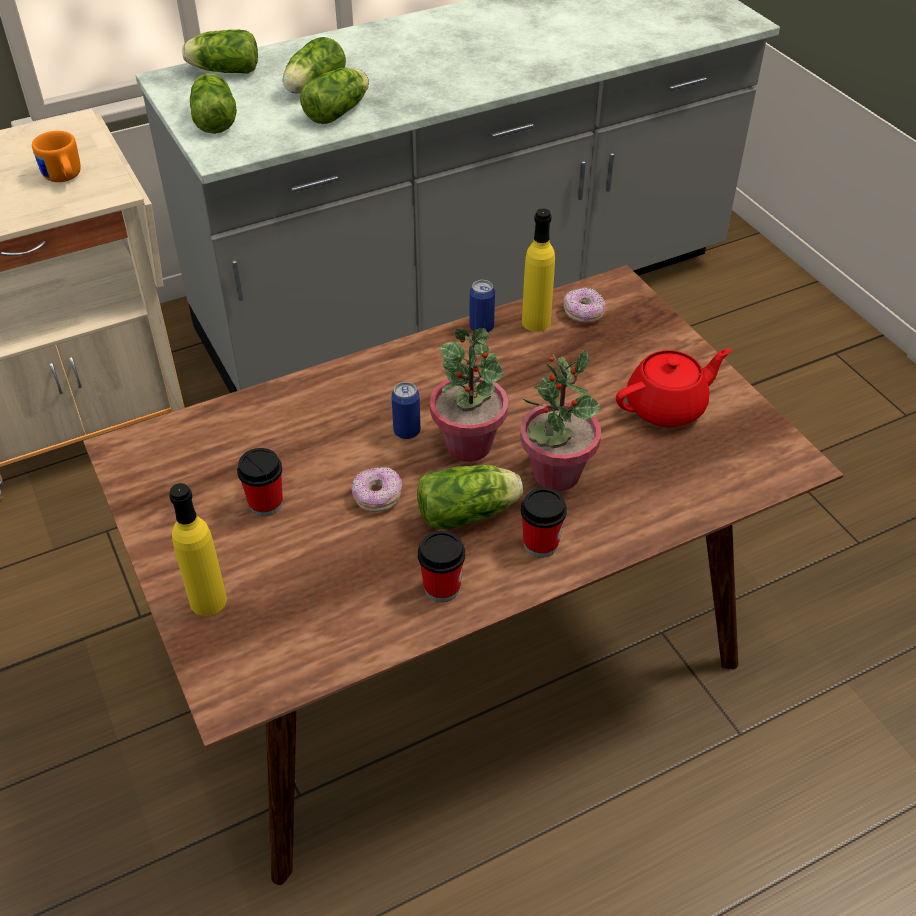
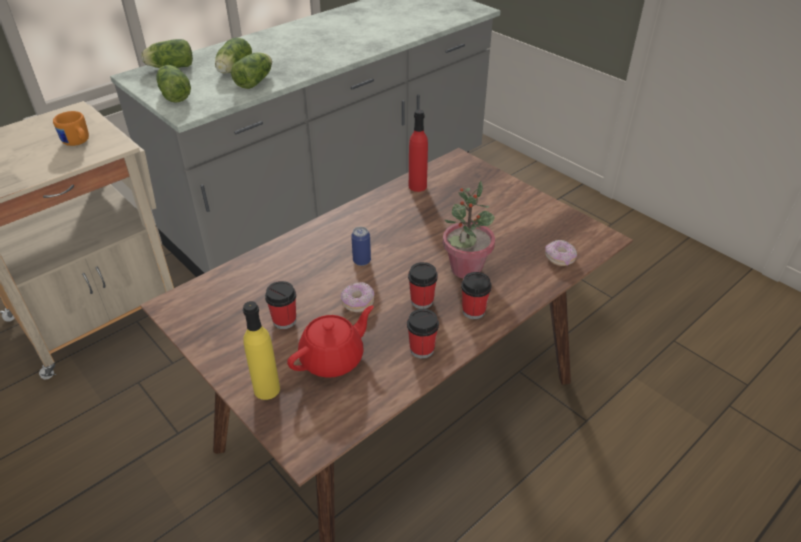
camera: 15 degrees left, 5 degrees down
lettuce [417,465,523,529] -> cup [408,262,438,309]
potted plant [430,328,508,462] -> none
can [469,280,495,332] -> none
yellow bottle [522,208,555,332] -> red bottle [409,109,428,192]
donut [564,288,606,323] -> donut moved to [545,240,577,266]
red teapot [616,349,731,427] -> red teapot moved to [287,305,374,378]

